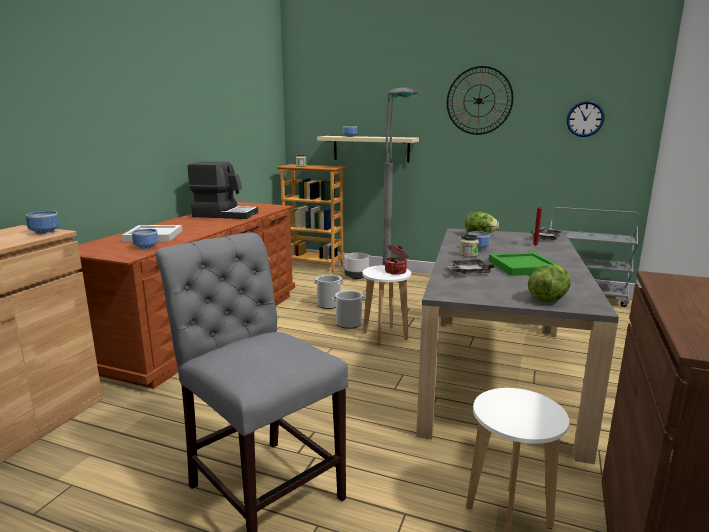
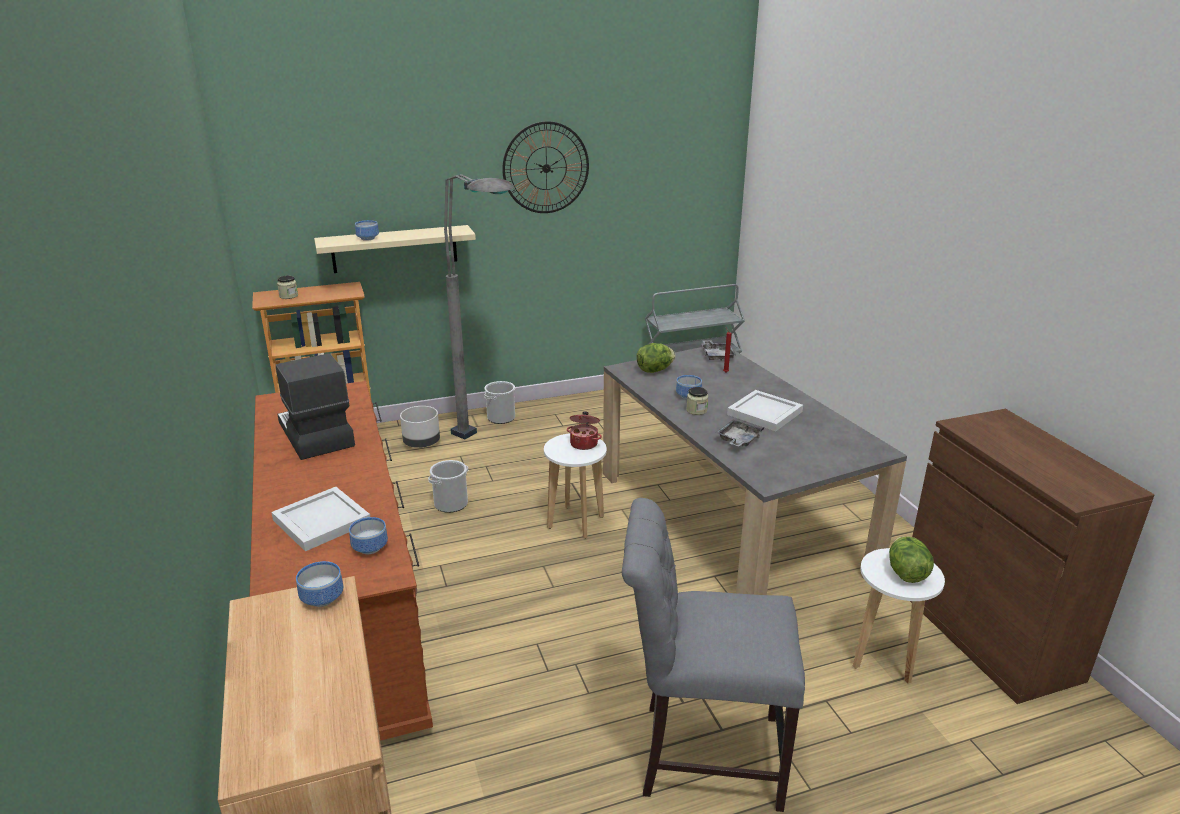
camera: 40 degrees left, 10 degrees up
coffee machine [187,161,258,219] -> coffee machine turned 90 degrees counterclockwise [276,354,355,460]
bucket [333,290,365,329] -> bucket moved to [484,381,515,424]
green tray [489,252,562,276] -> white tray [727,390,803,431]
lettuce [528,264,571,302] -> lettuce moved to [889,536,934,583]
wall clock [567,101,605,137] -> none

